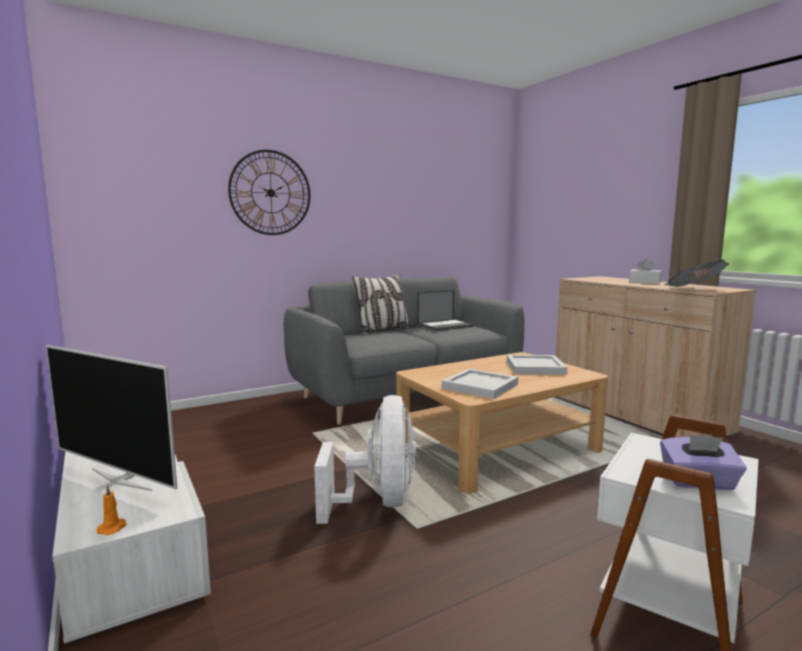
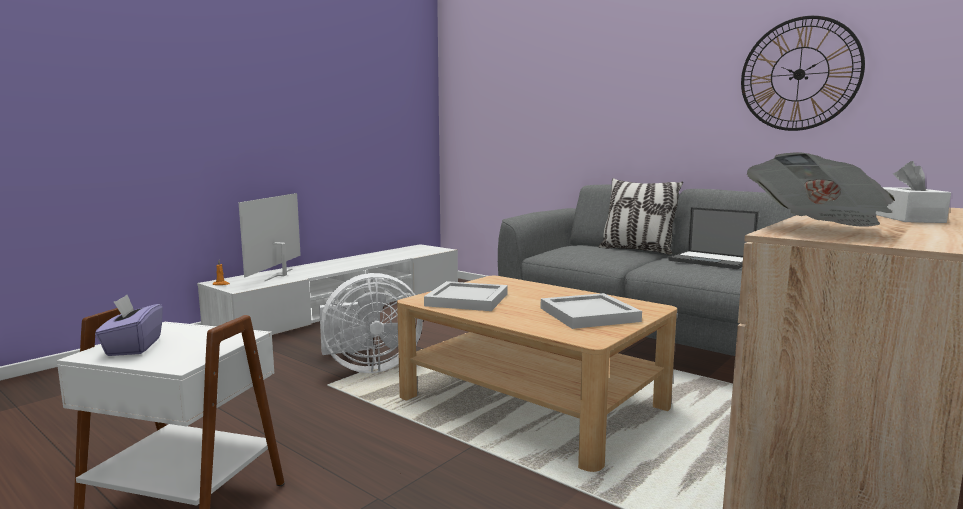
camera: 70 degrees right, 0 degrees up
wall clock [228,150,310,235] -> wall clock moved to [741,16,865,131]

